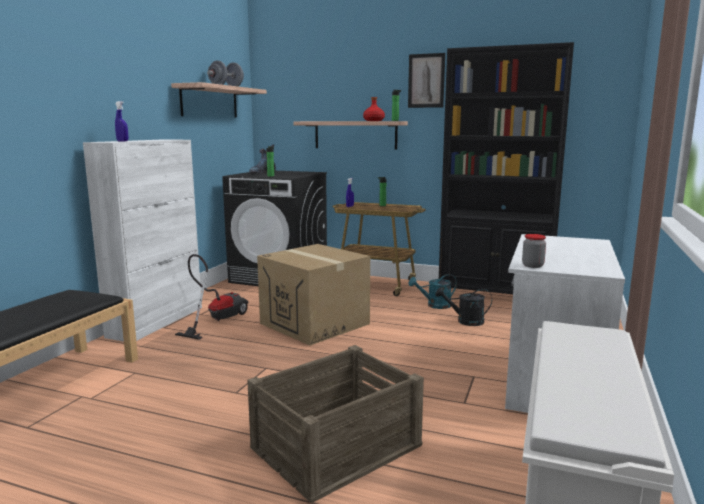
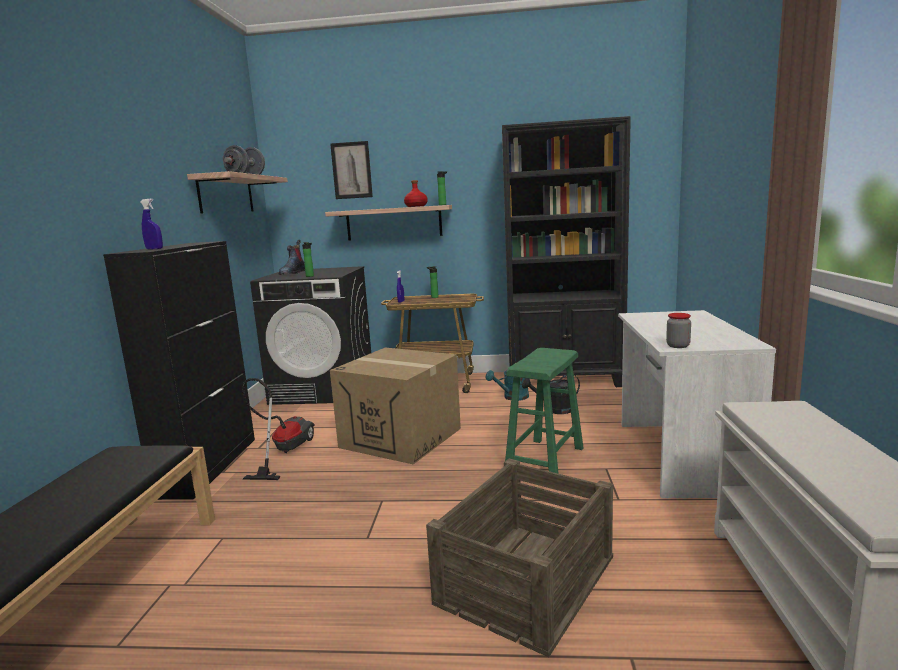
camera: 15 degrees left, 0 degrees up
white cabinet [83,139,202,342] -> black cabinet [103,241,255,500]
picture [408,53,445,108] -> picture moved to [330,141,373,199]
none -> green stool [505,348,584,474]

